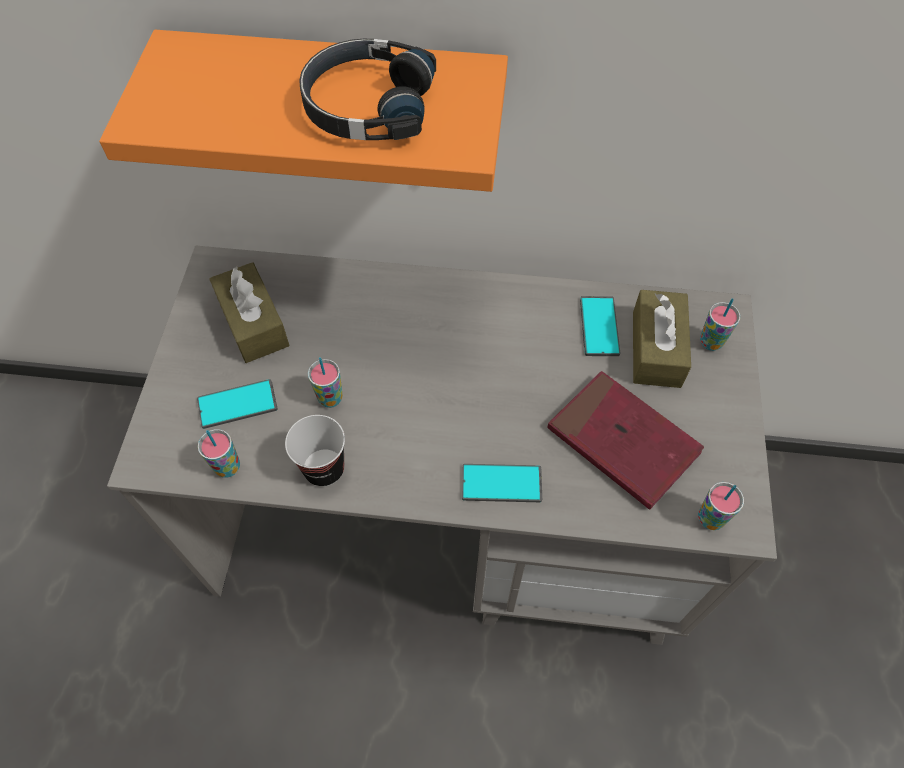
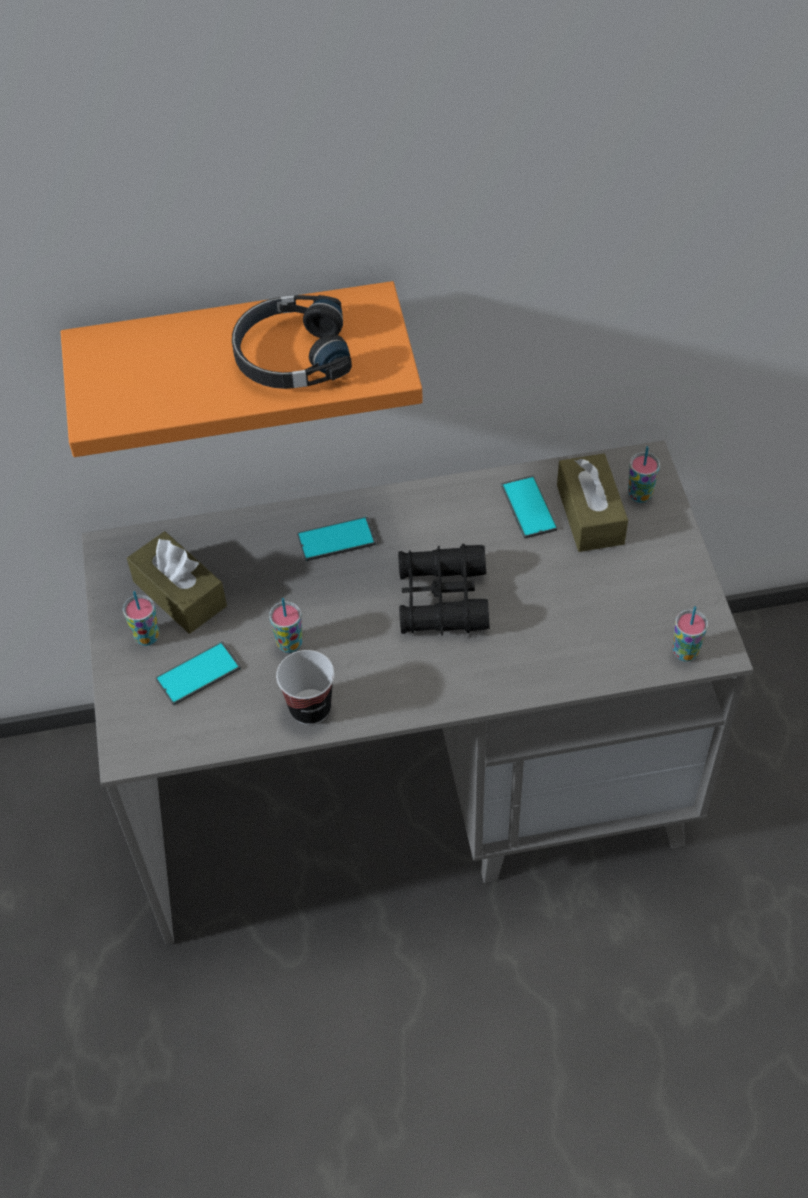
camera: 15 degrees left, 5 degrees down
cup [198,429,240,477] -> cup moved to [123,591,159,646]
phone [462,464,542,502] -> phone moved to [297,517,376,561]
red book [548,371,704,510] -> none
none -> black binoculars [398,544,490,636]

